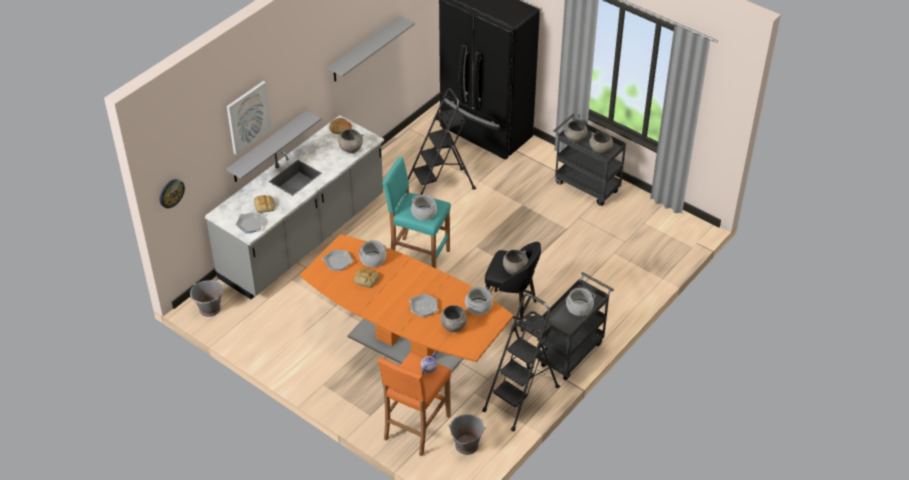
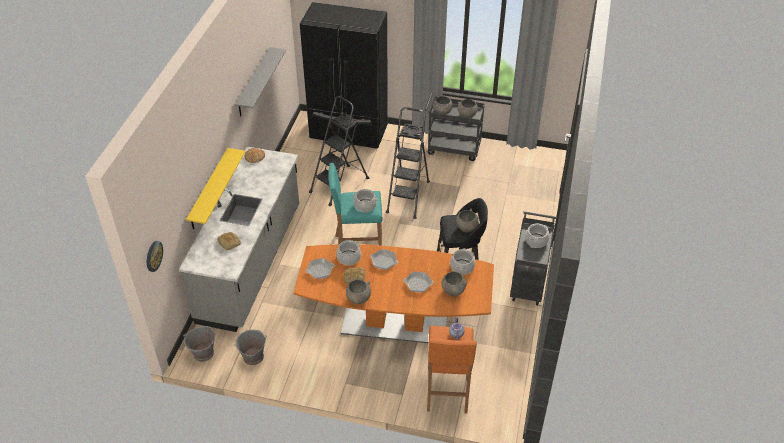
camera: 25 degrees left, 0 degrees up
grey shelf [226,110,321,182] -> yellow shelf [186,148,245,230]
picture [227,81,272,155] -> none
frying pan [236,213,264,233] -> frying pan moved to [370,249,398,270]
grey bowl [338,129,364,153] -> grey bowl moved to [346,279,371,304]
grey bucket [448,414,486,455] -> grey bucket moved to [234,329,267,365]
step ladder [482,293,560,432] -> step ladder moved to [386,107,430,219]

